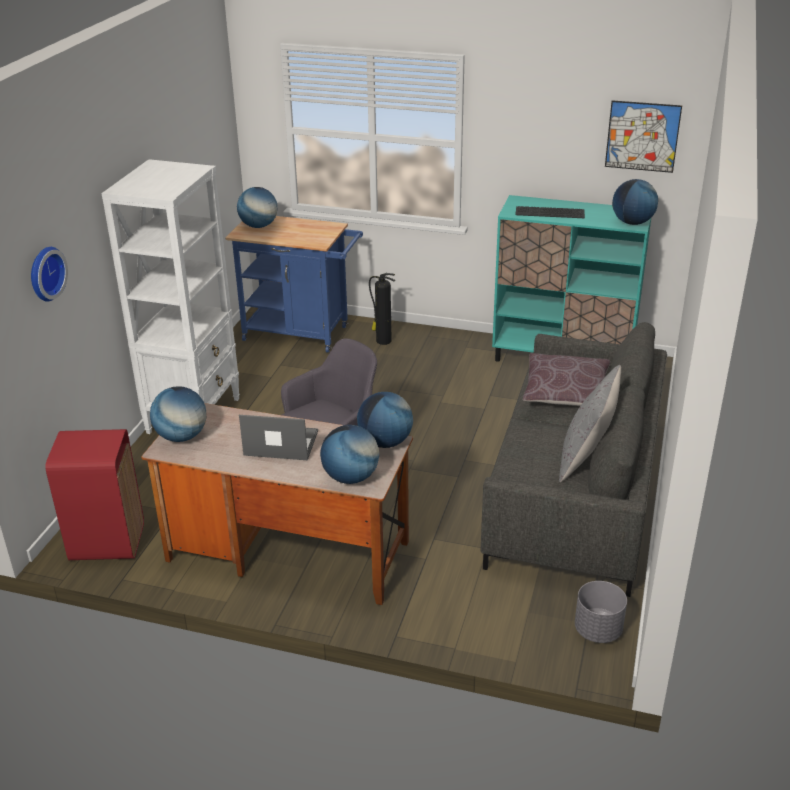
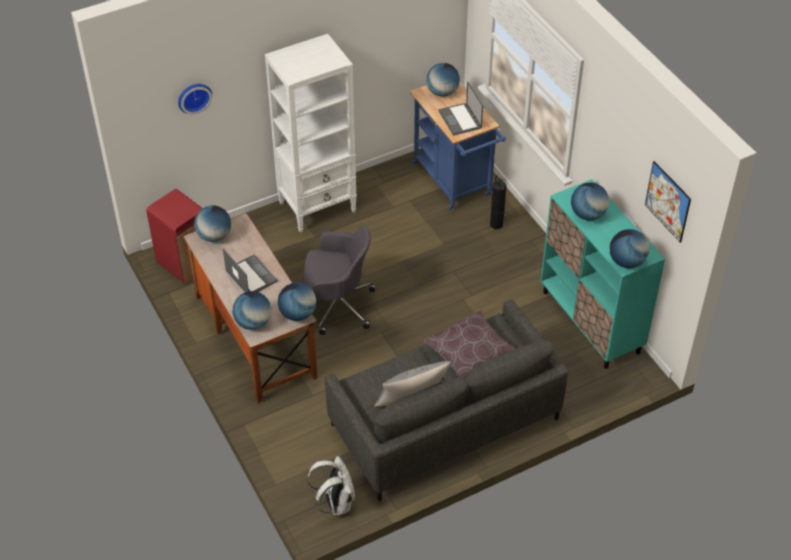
camera: 45 degrees right, 15 degrees up
keyboard [515,206,585,218] -> globe [571,182,609,221]
grey planter [575,581,627,643] -> white backpack [307,456,355,516]
none -> laptop [438,82,483,136]

